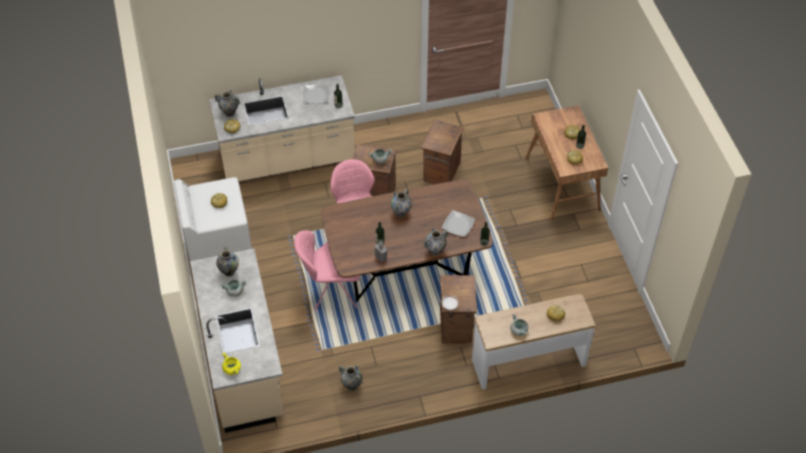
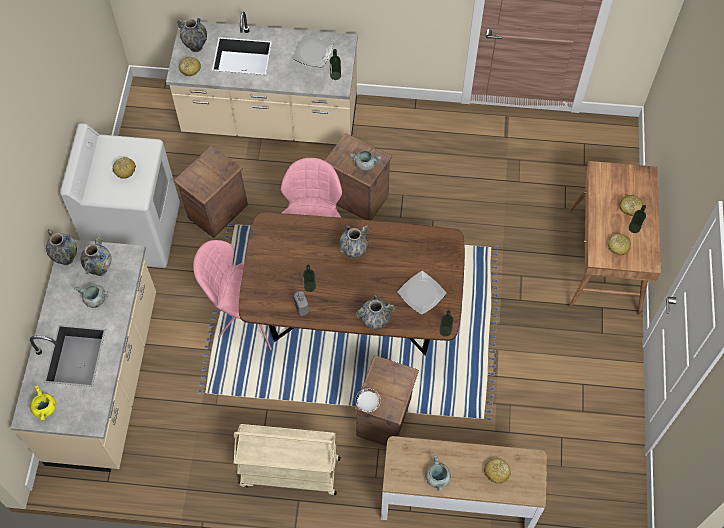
camera: 20 degrees right, 10 degrees up
vase [339,365,363,391] -> vase moved to [46,229,77,265]
crate [421,120,464,184] -> crate moved to [174,145,248,238]
none -> beige cart [234,424,341,495]

